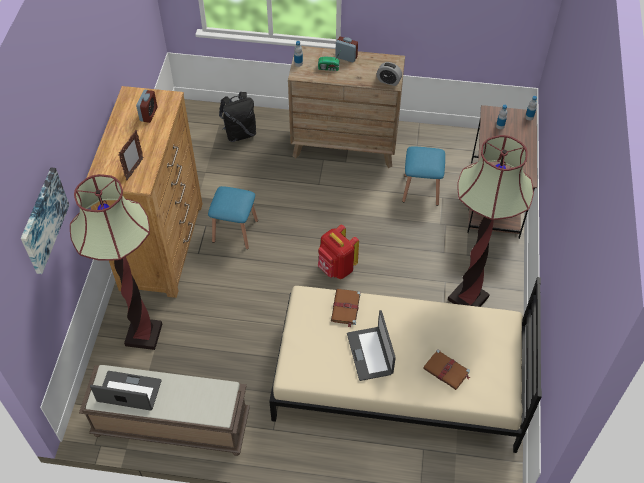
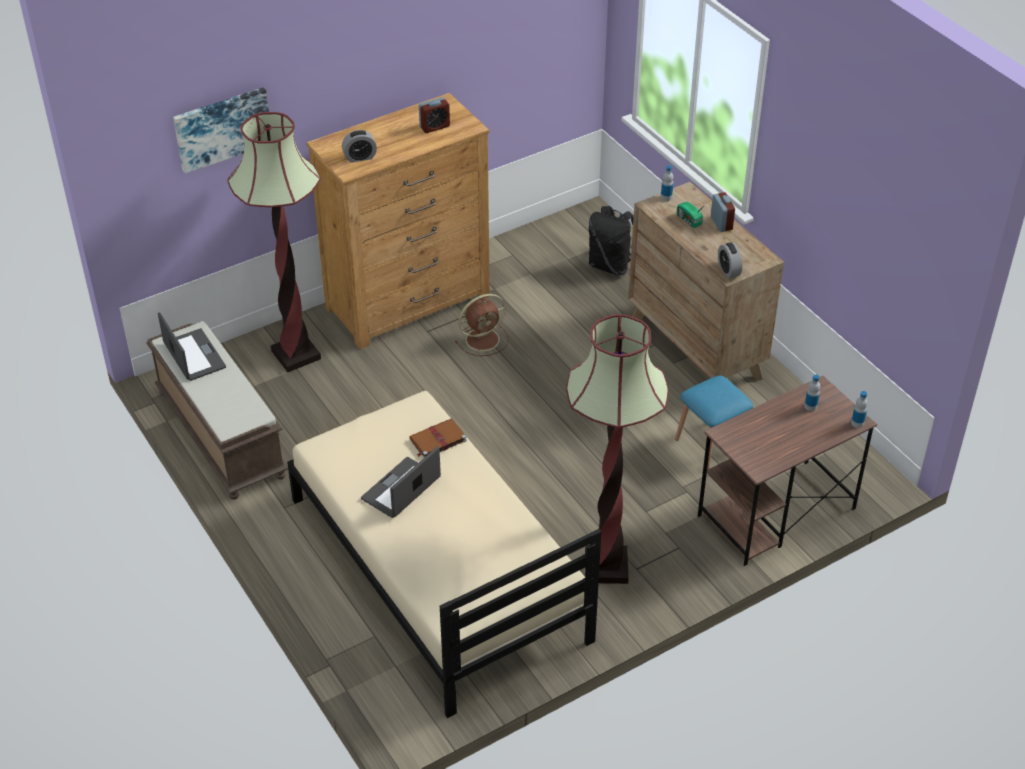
camera: 50 degrees right, 10 degrees down
picture frame [118,130,143,181] -> alarm clock [342,130,377,163]
blue stool [208,186,258,249] -> brown fan [455,294,509,356]
red backpack [318,225,359,279] -> none
brown book [423,349,470,390] -> none

